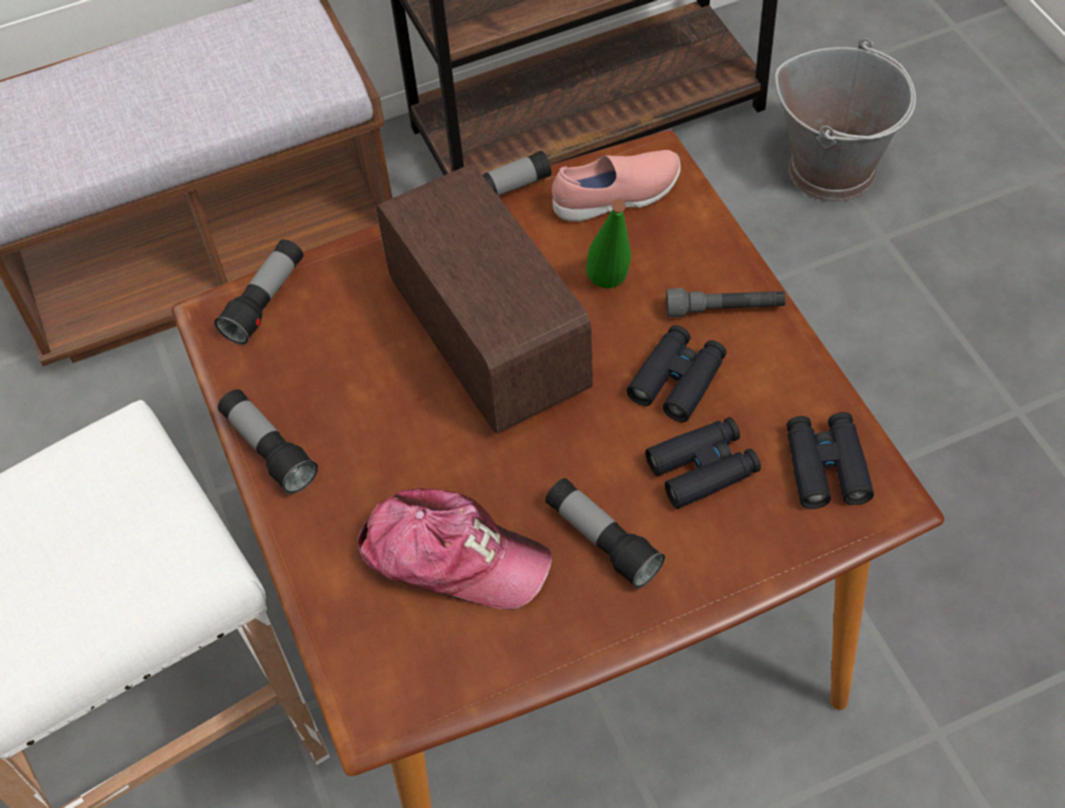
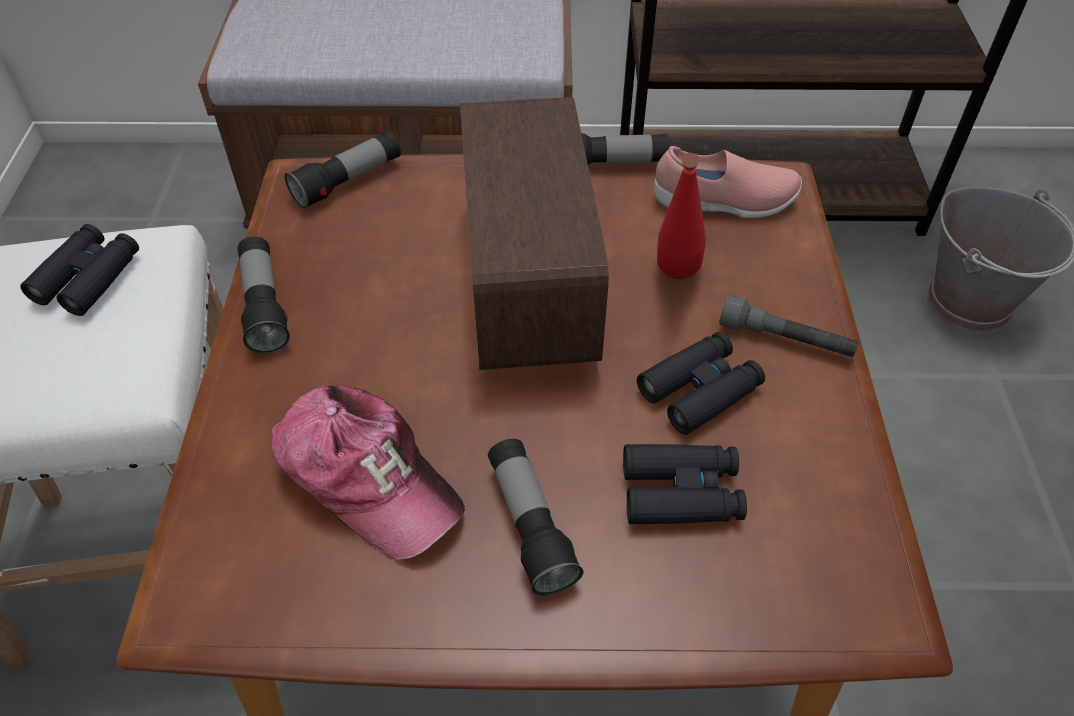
camera: 20 degrees right, 5 degrees down
green bottle [586,199,631,288] -> red bottle [657,153,706,279]
black binoculars [786,412,874,509] -> black binoculars moved to [20,224,139,316]

